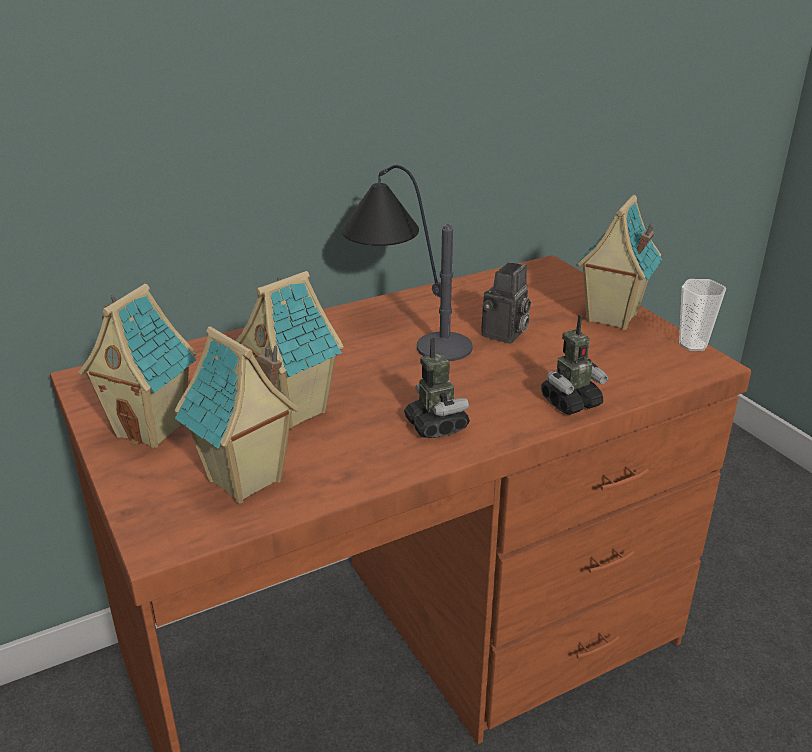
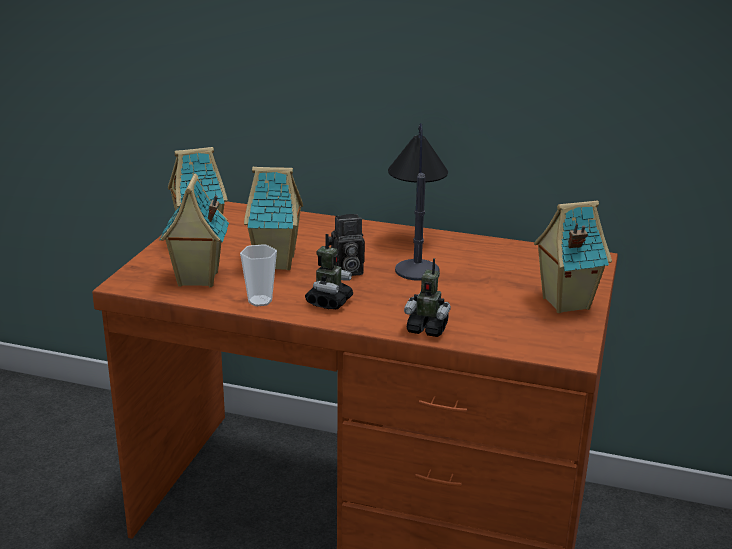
camera: 45 degrees right, 5 degrees down
camera [481,262,531,344] -> camera moved to [329,214,365,276]
cup [679,279,726,351] -> cup moved to [240,244,277,306]

